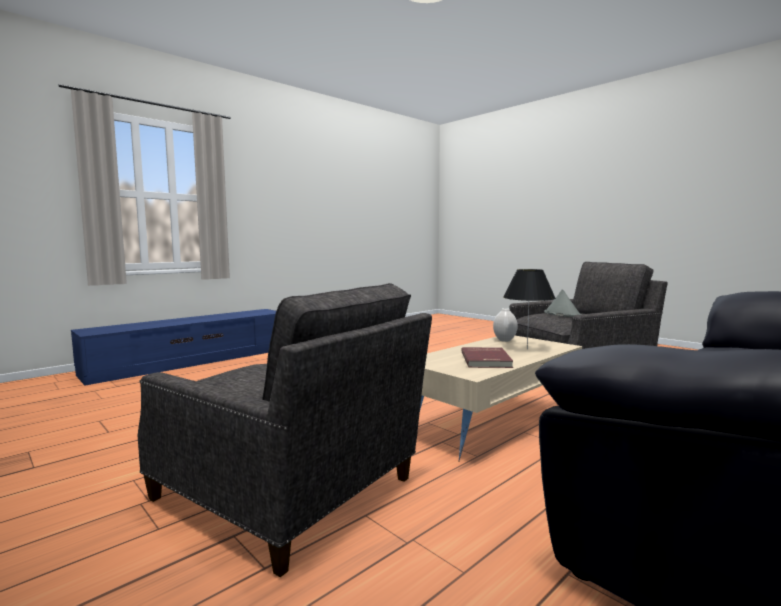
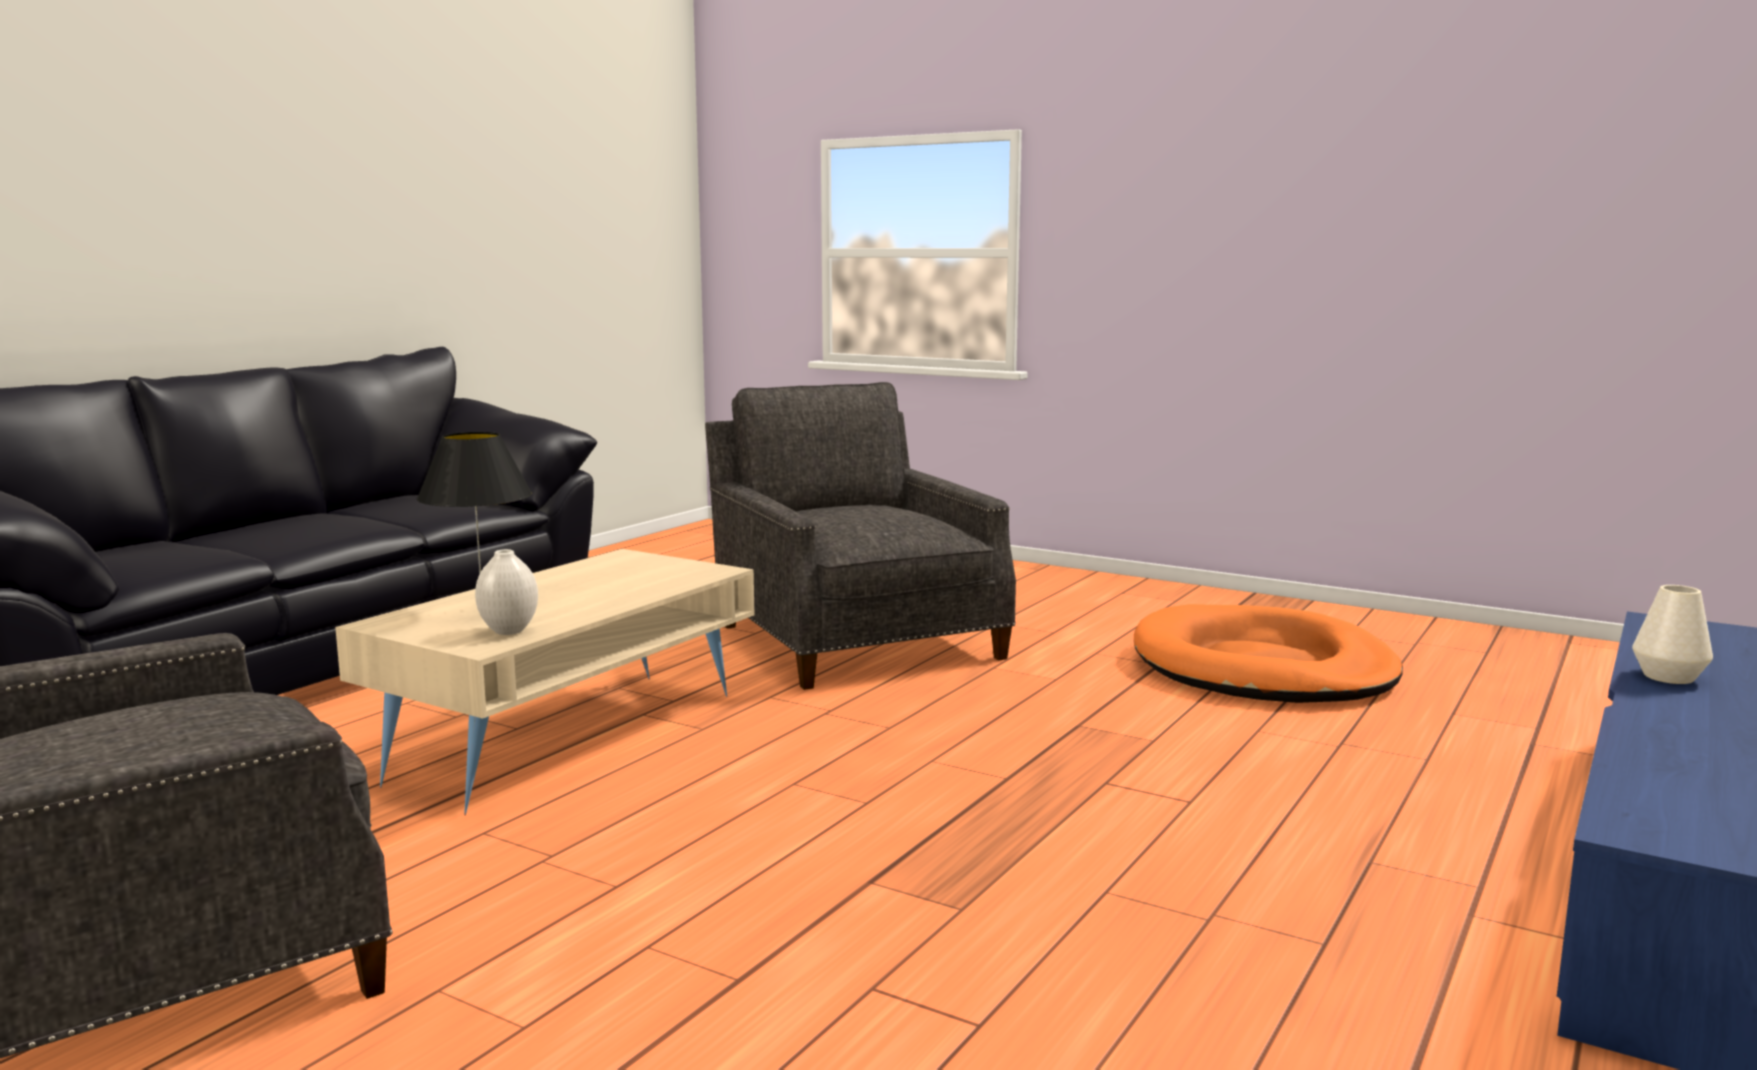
camera: 165 degrees right, 5 degrees up
grey armchair [138,283,432,577] -> grey armchair turned 45 degrees clockwise [705,382,1016,690]
red book [461,347,513,368] -> none
grey hat [544,289,581,317] -> none
none -> orange dog bed [1134,604,1403,703]
none -> white vase [1632,585,1713,684]

